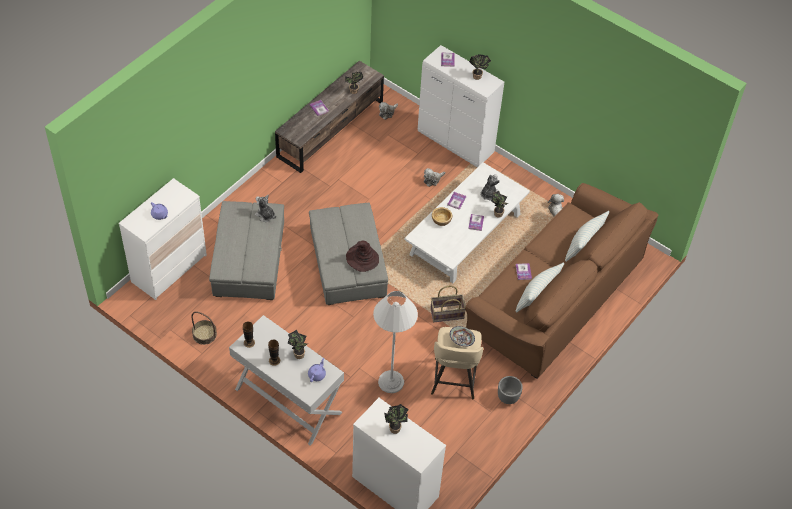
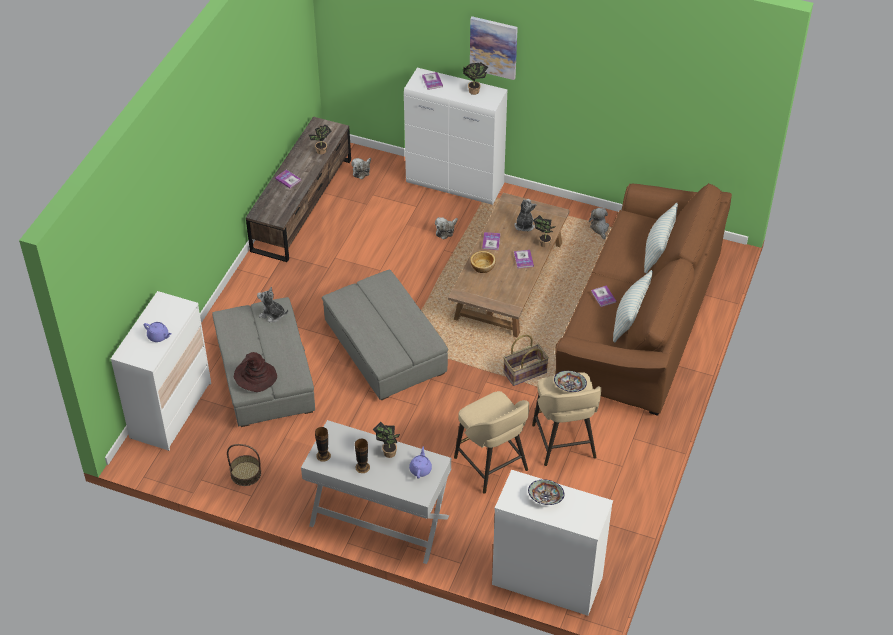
camera: 15 degrees left, 5 degrees down
brown hat [346,241,379,272] -> brown hat moved to [234,352,277,392]
white floor lamp [373,291,418,393] -> beige stool [454,391,529,494]
potted plant [384,404,409,434] -> bowl [528,479,565,505]
white coffee table [404,162,530,283] -> brown coffee table [448,193,570,338]
grey planter [498,376,523,404] -> none
none -> picture [470,16,518,80]

